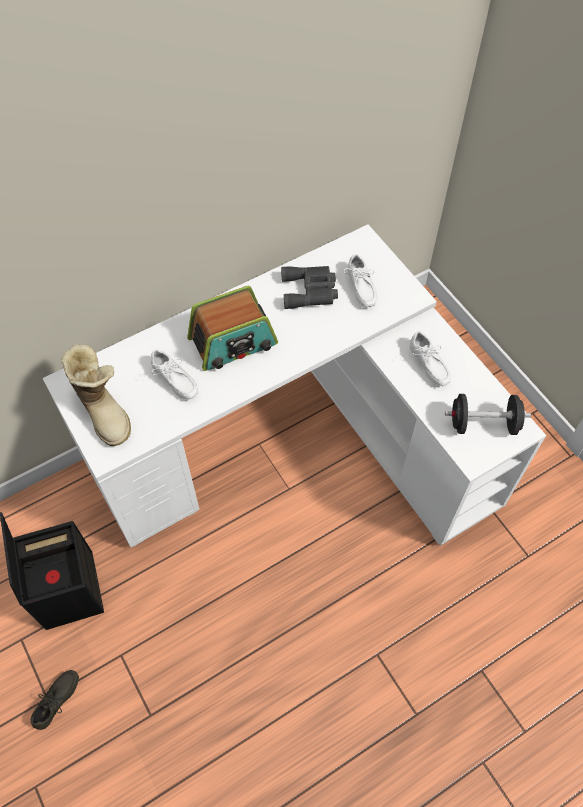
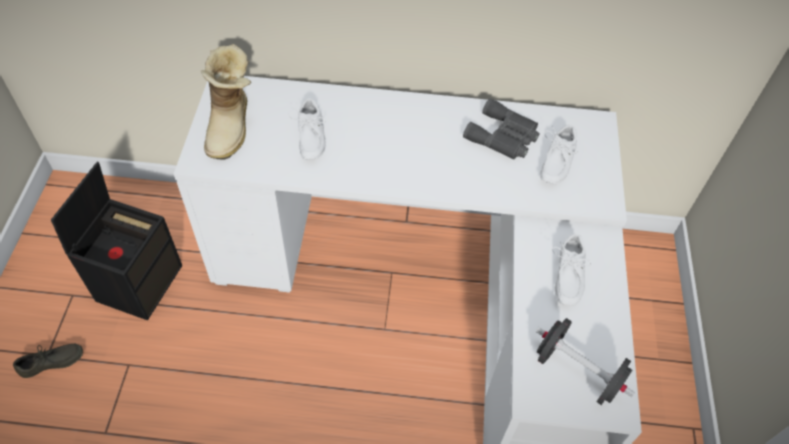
camera: 35 degrees right, 5 degrees down
radio [187,286,278,371] -> none

